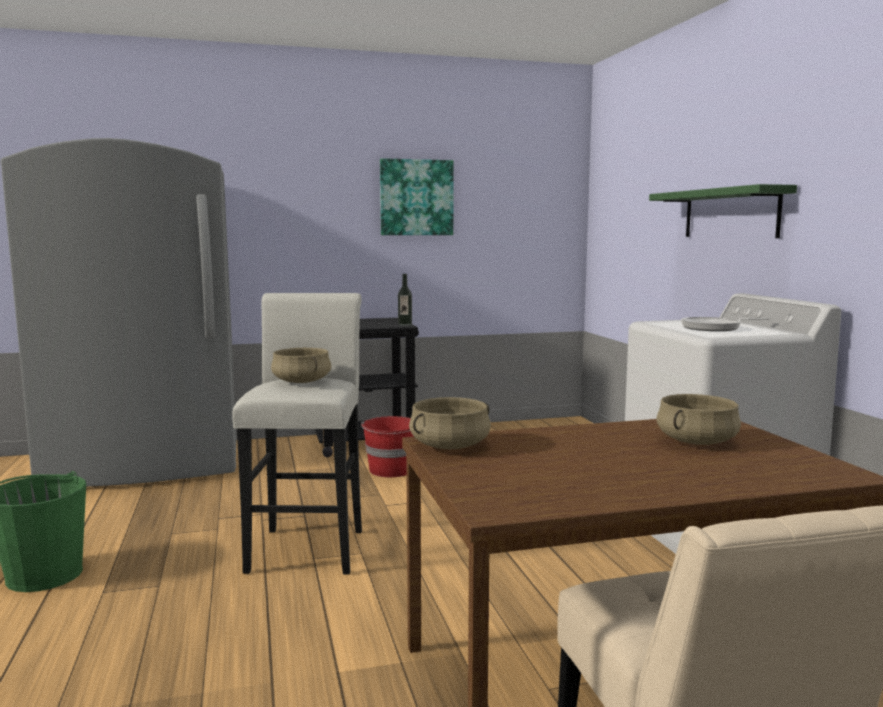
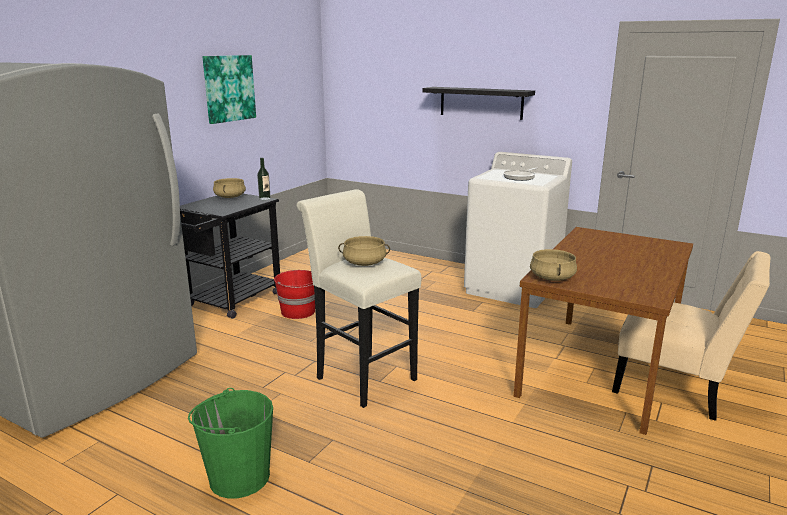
camera: 45 degrees left, 10 degrees up
green shelf [649,184,797,238] -> black shelf [422,87,535,120]
beige cooking pot [656,394,741,445] -> beige cooking pot moved to [213,178,246,198]

